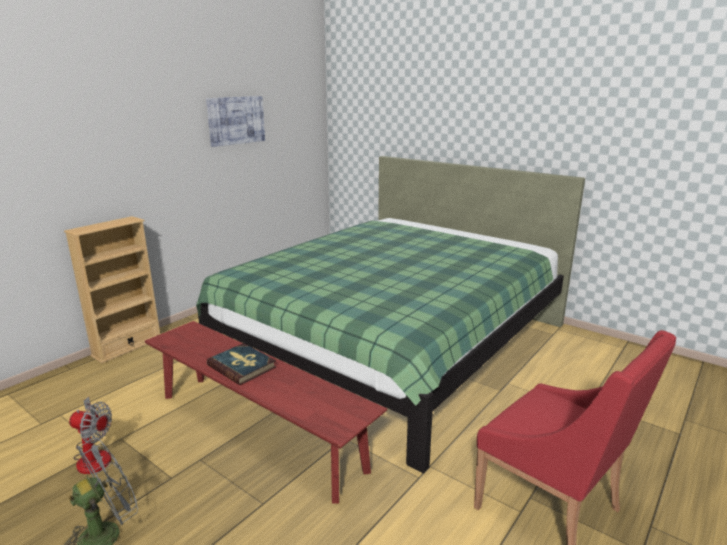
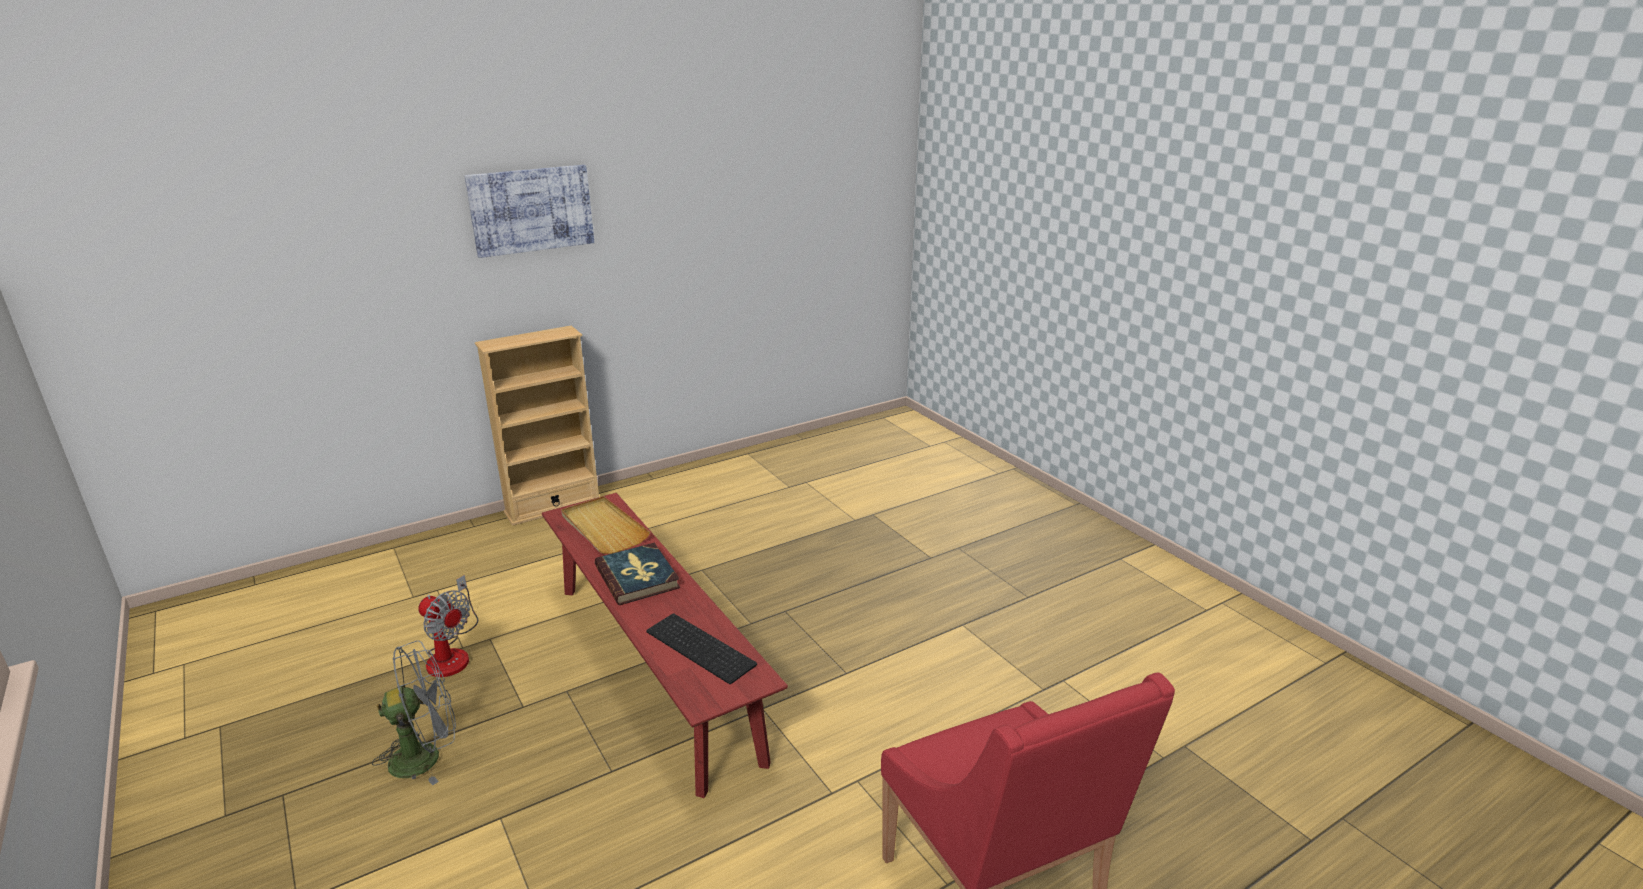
camera: 20 degrees right, 5 degrees up
green bed [196,156,585,473] -> none
picture [206,96,265,147] -> picture moved to [464,165,594,258]
none -> beige tray [561,496,650,554]
none -> keyboard [646,613,757,684]

